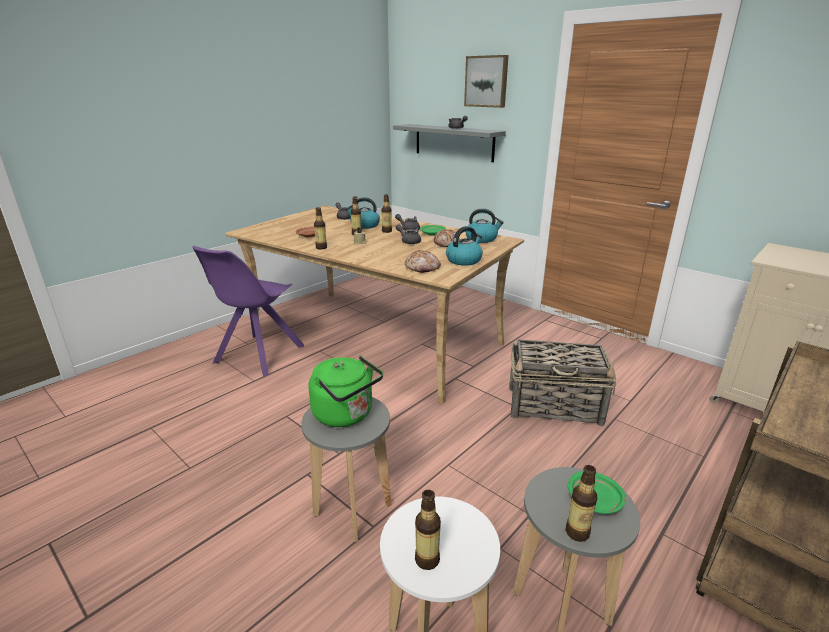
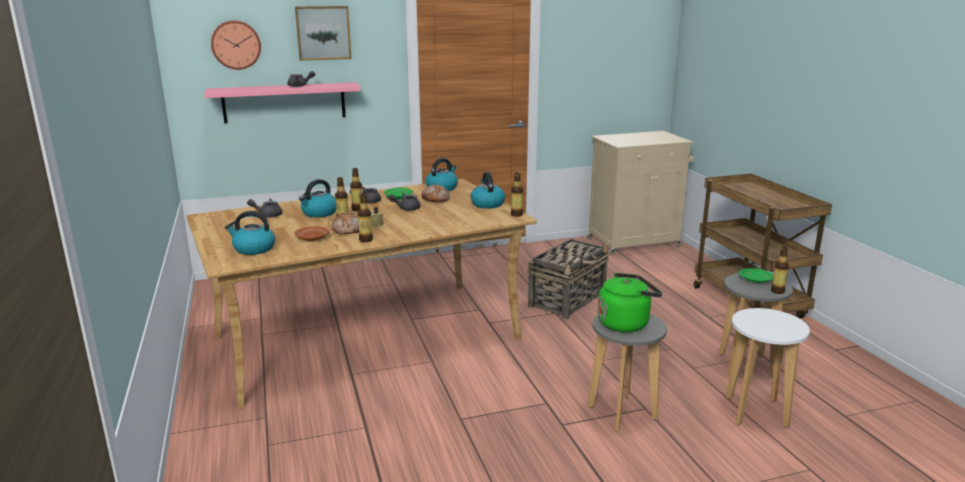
camera: 60 degrees left, 5 degrees down
purple chair [192,246,304,376] -> none
grey shelf [393,124,506,162] -> pink shelf [204,82,361,124]
bread [405,250,441,273] -> bread moved to [332,213,359,234]
bottle [415,490,441,570] -> bottle moved to [511,172,523,217]
none -> wall clock [211,20,261,70]
none -> kettle [225,211,275,255]

